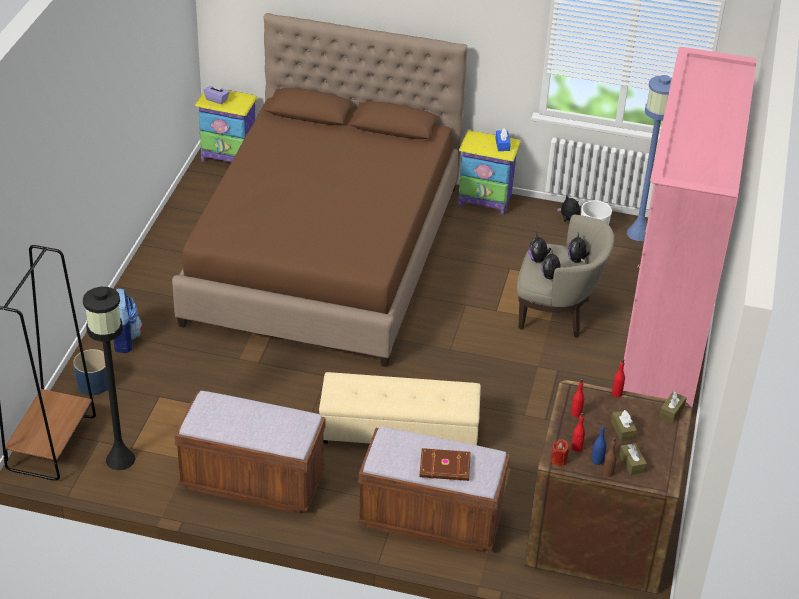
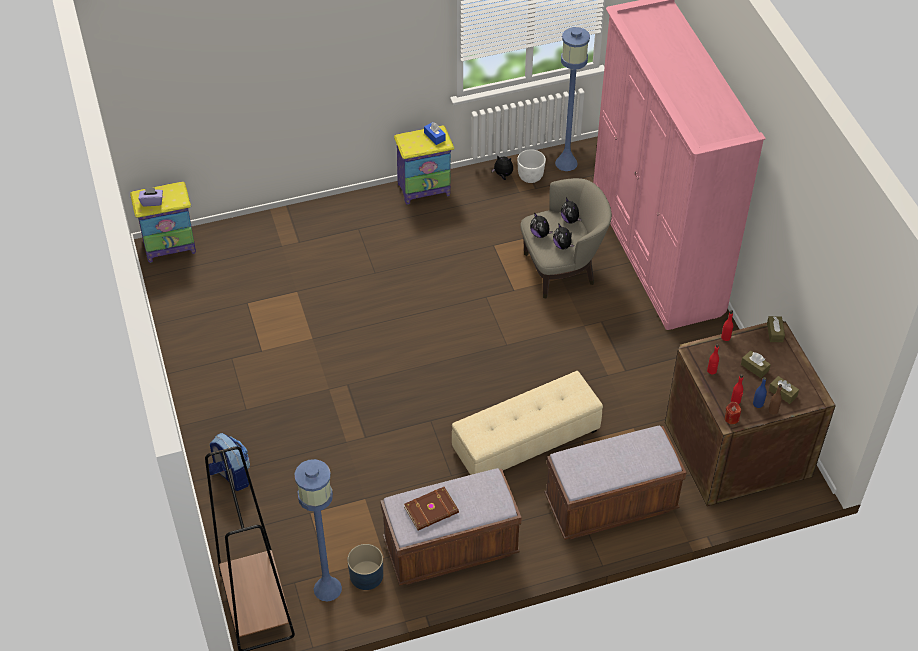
camera: 30 degrees left, 10 degrees up
blue planter [73,349,108,395] -> blue planter moved to [347,544,383,590]
black floor lamp [83,287,135,470] -> blue floor lamp [294,459,342,601]
brown bed [172,13,468,367] -> none
brown book [419,448,471,481] -> brown book moved to [404,487,459,530]

